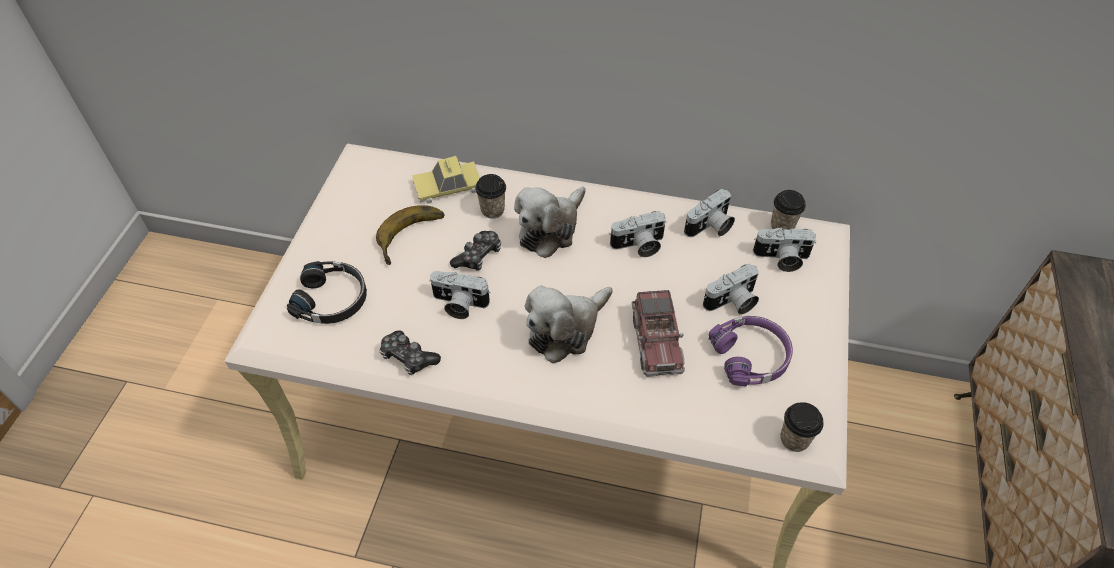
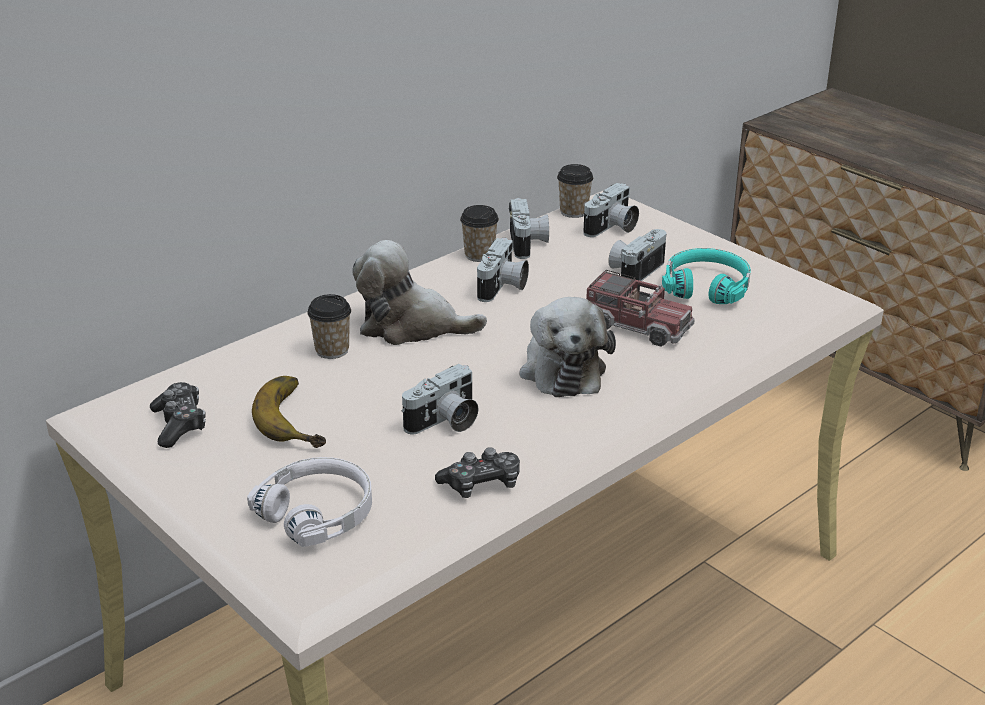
camera: 55 degrees left, 20 degrees down
black headphones [287,261,367,324] -> white headphones [247,457,372,547]
toy car [412,156,480,204] -> none
game controller [450,231,501,271] -> game controller moved to [150,382,206,448]
plush toy [514,187,586,258] -> plush toy turned 120 degrees clockwise [352,240,487,345]
camera [703,263,759,315] -> camera turned 150 degrees counterclockwise [608,229,666,281]
purple headphones [709,316,793,387] -> turquoise headphones [662,248,751,304]
cup [780,402,823,452] -> cup moved to [460,205,499,262]

